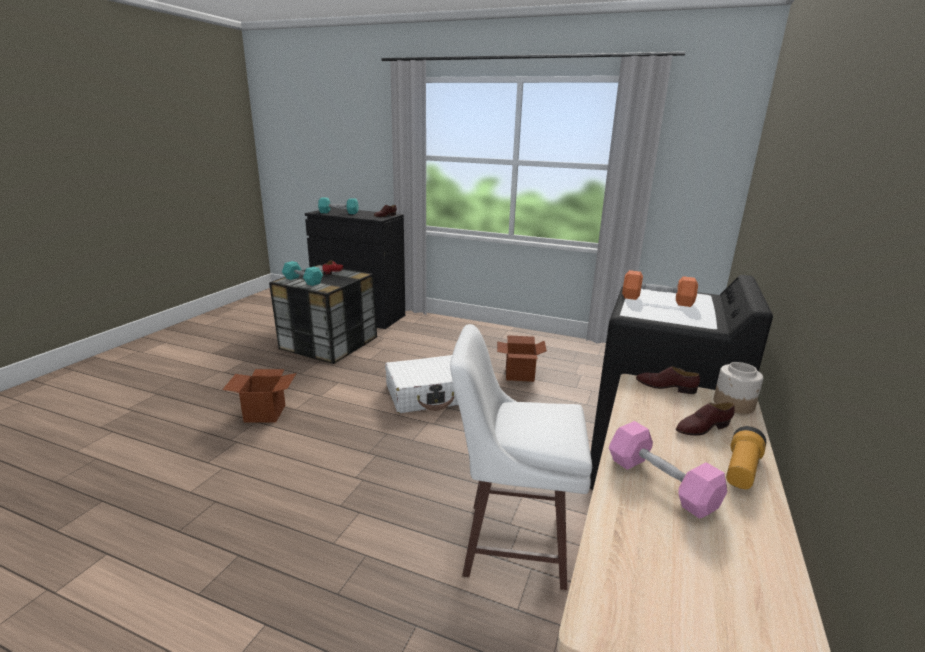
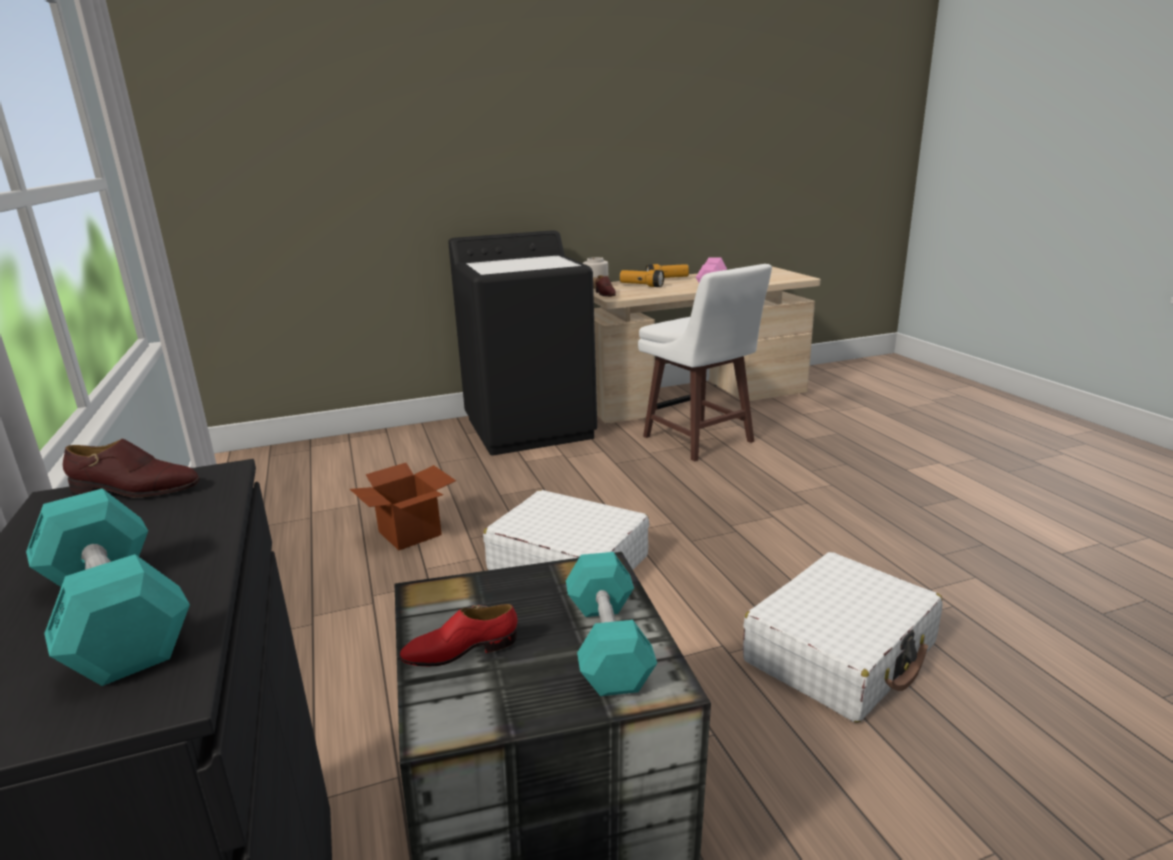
camera: 130 degrees left, 0 degrees up
cardboard box [222,369,296,422] -> white suitcase [743,552,943,722]
orange dumbbell [622,270,698,307] -> none
brown shoe [676,402,735,436] -> flashlight [620,270,664,287]

